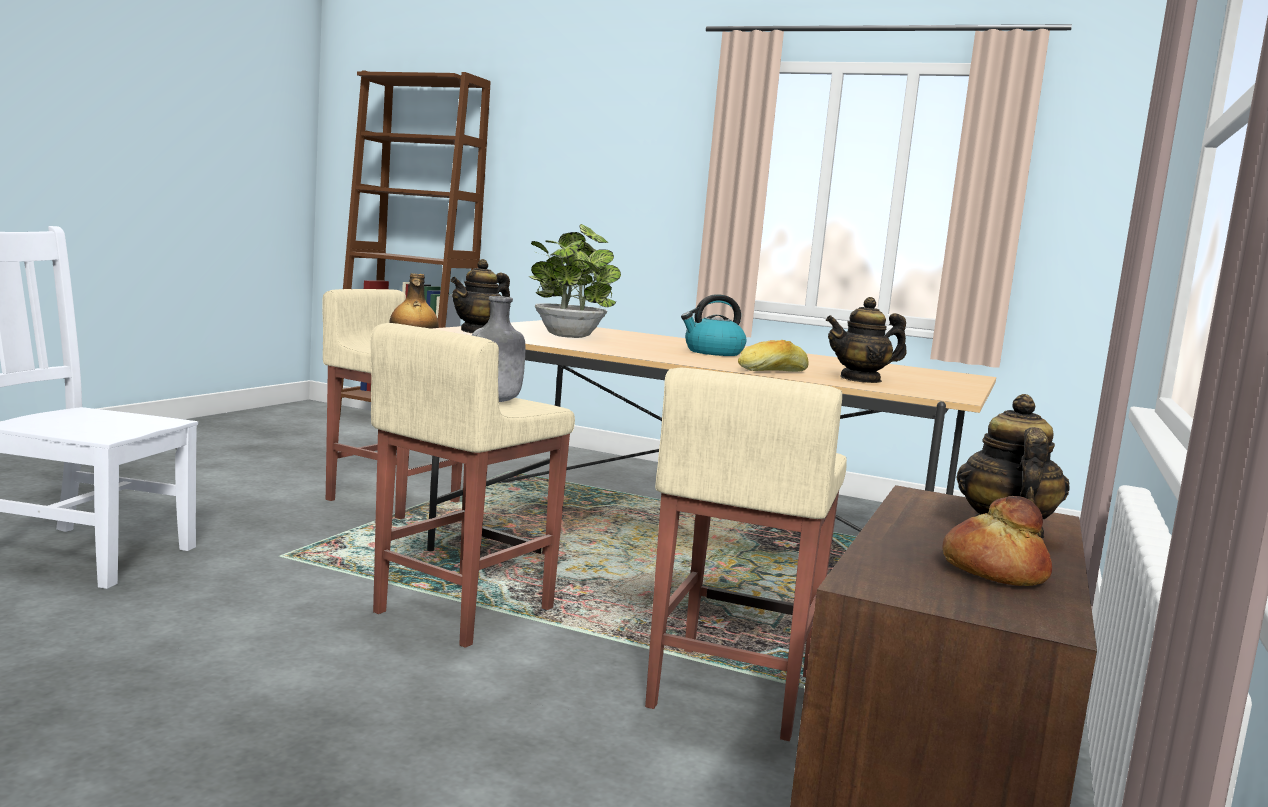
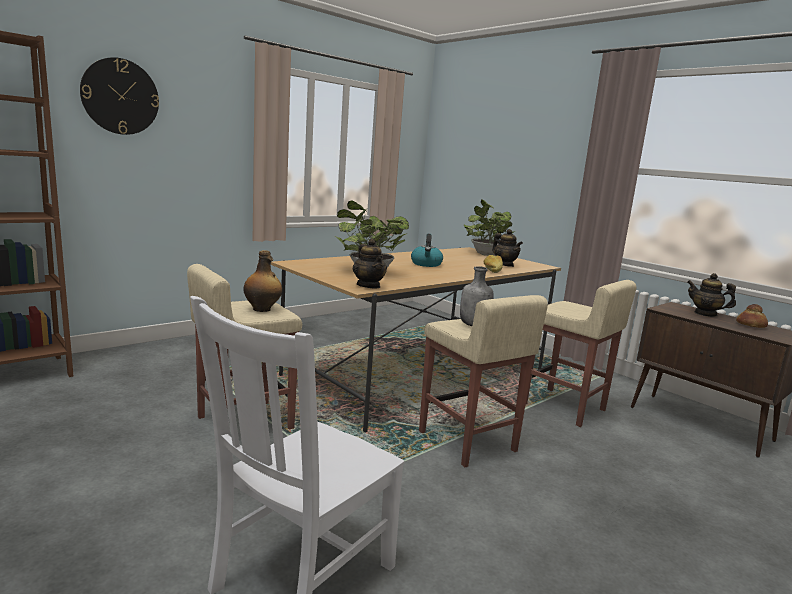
camera: 65 degrees left, 5 degrees up
teapot [826,297,907,383] -> teapot turned 45 degrees counterclockwise [492,229,523,267]
none -> wall clock [80,57,159,135]
none -> potted plant [464,199,515,256]

